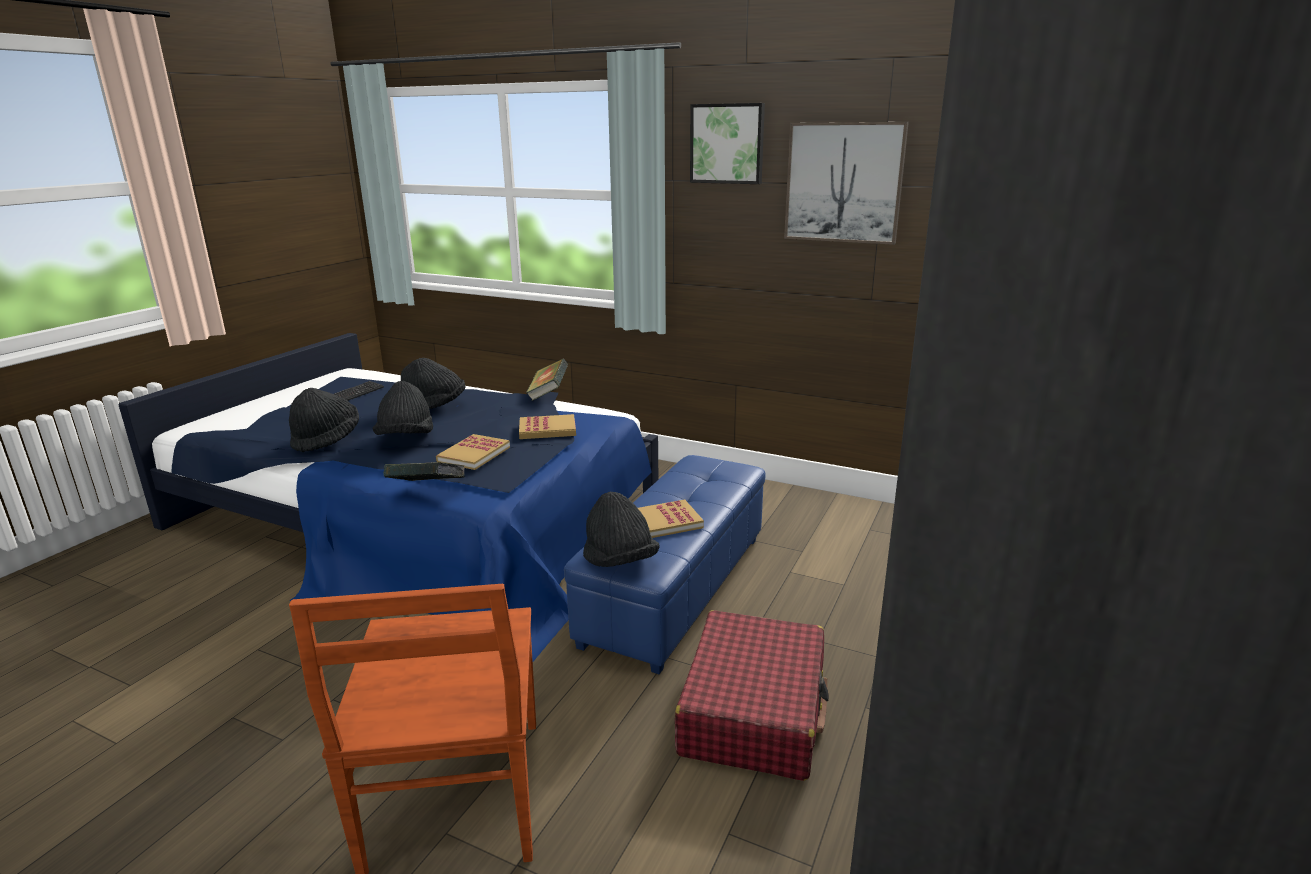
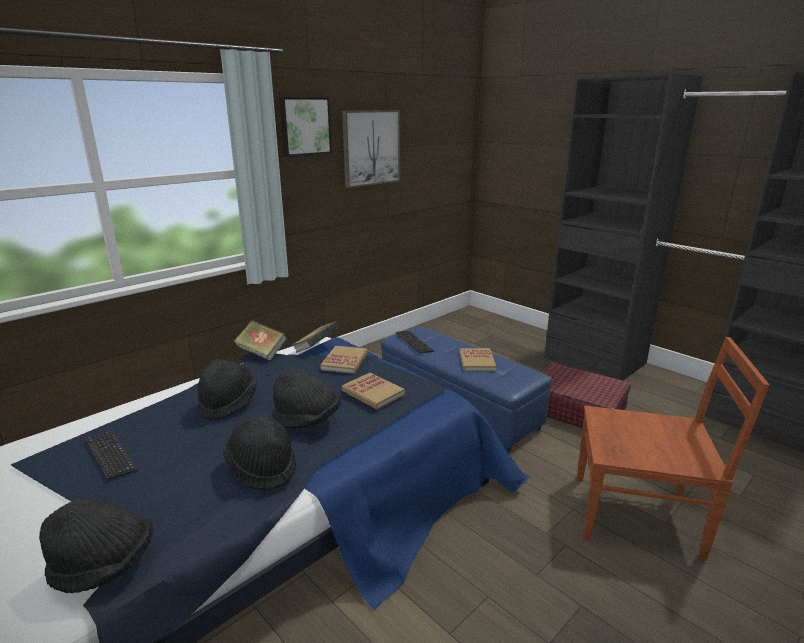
camera: 70 degrees left, 0 degrees up
book [384,462,465,481] -> book moved to [291,322,339,353]
black hat [583,492,660,567] -> black hat moved to [39,499,154,593]
none -> keyboard [396,331,434,353]

